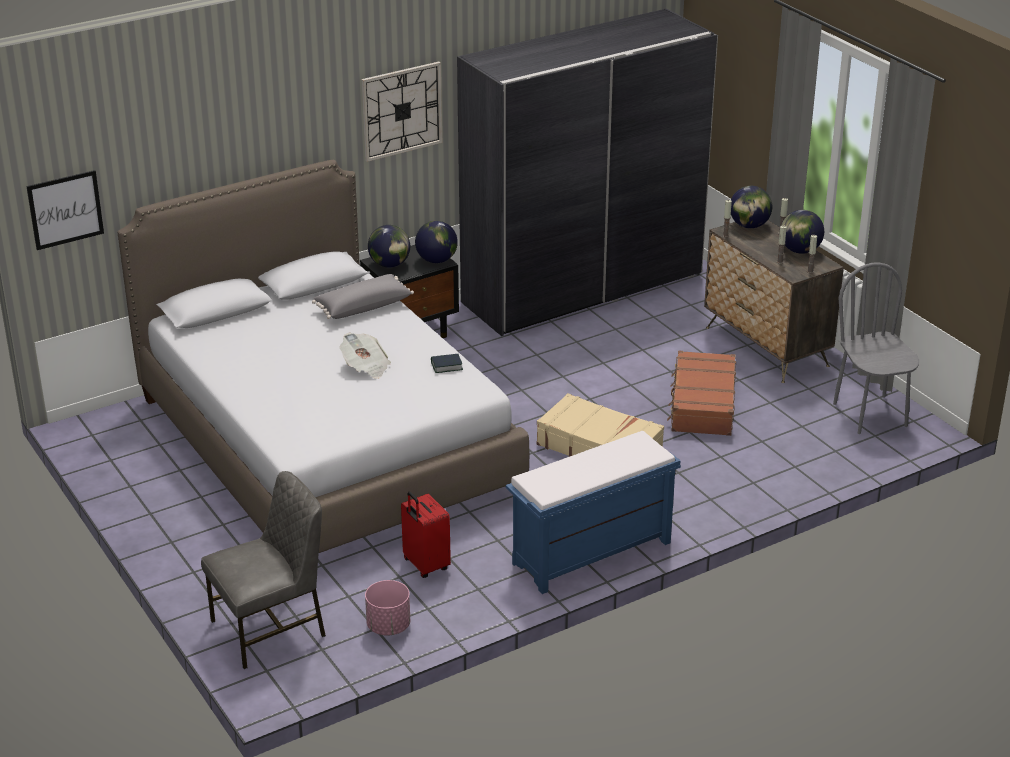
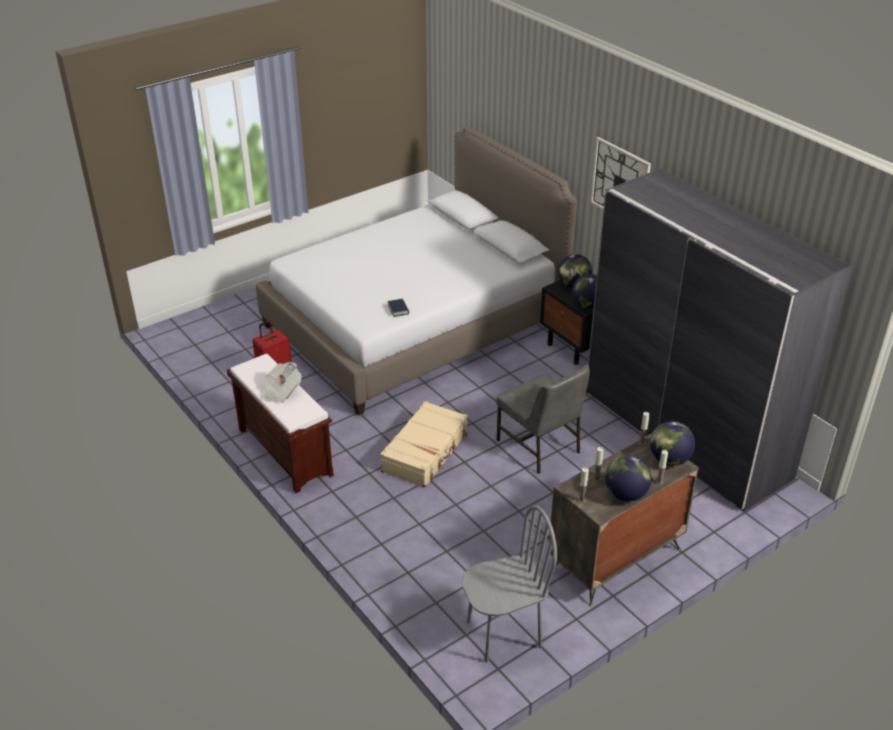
camera: 85 degrees right, 5 degrees up
picture [26,170,104,250] -> none
grey chair [201,471,326,669] -> grey chair moved to [496,364,590,474]
grey pillow [312,274,414,319] -> none
newspaper [339,333,391,379] -> newspaper moved to [261,362,302,403]
pink planter [365,580,410,635] -> none
blue bench [506,431,681,594] -> brown bench [227,354,334,493]
brown suitcase [667,351,736,436] -> none

